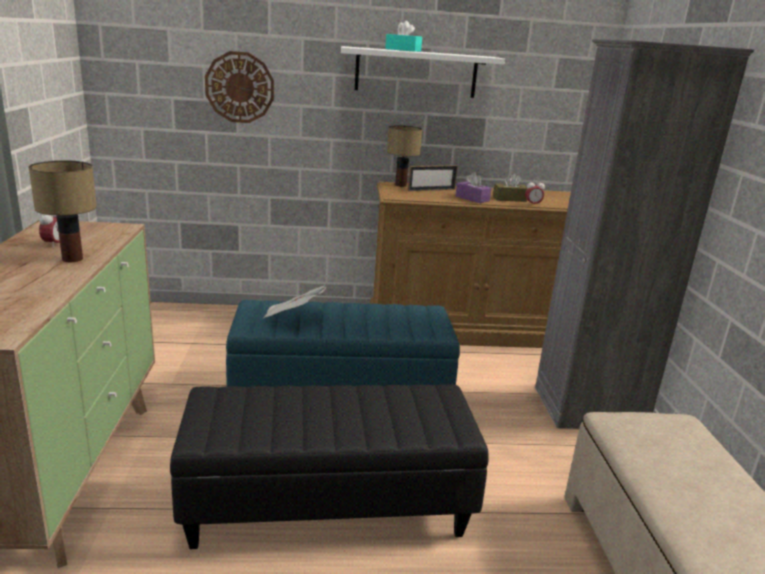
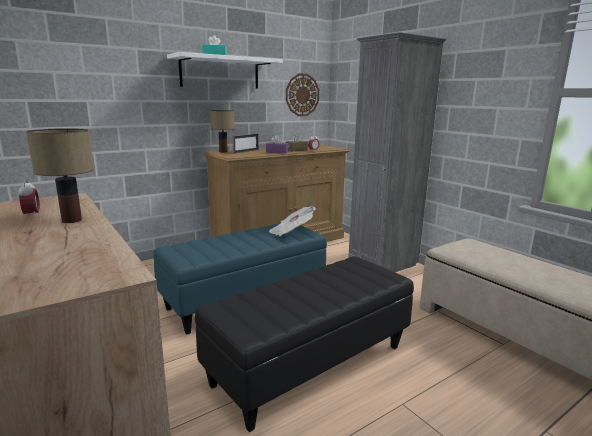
camera: 30 degrees left, 5 degrees down
wall clock [205,51,274,123] -> wall clock moved to [286,73,319,116]
newspaper [263,285,326,318] -> newspaper moved to [269,206,316,236]

